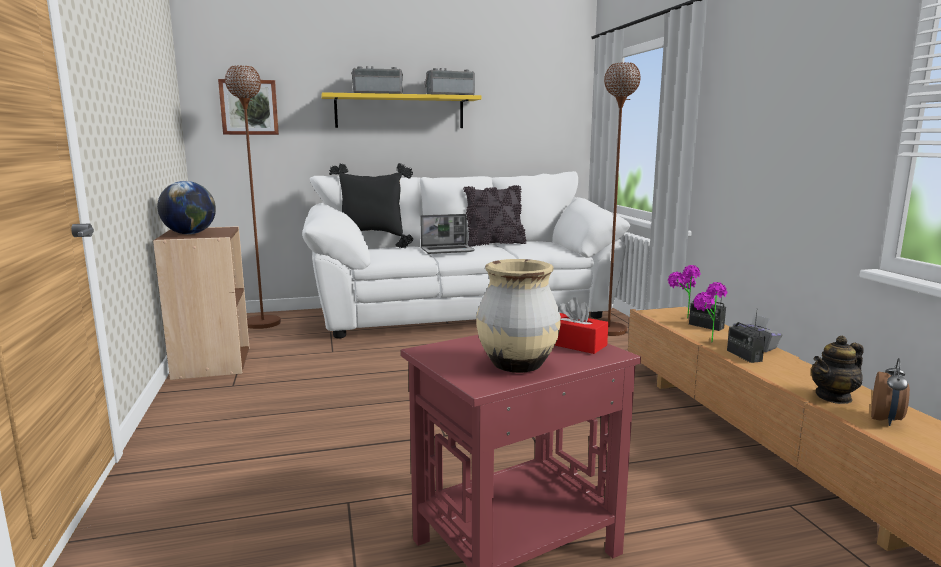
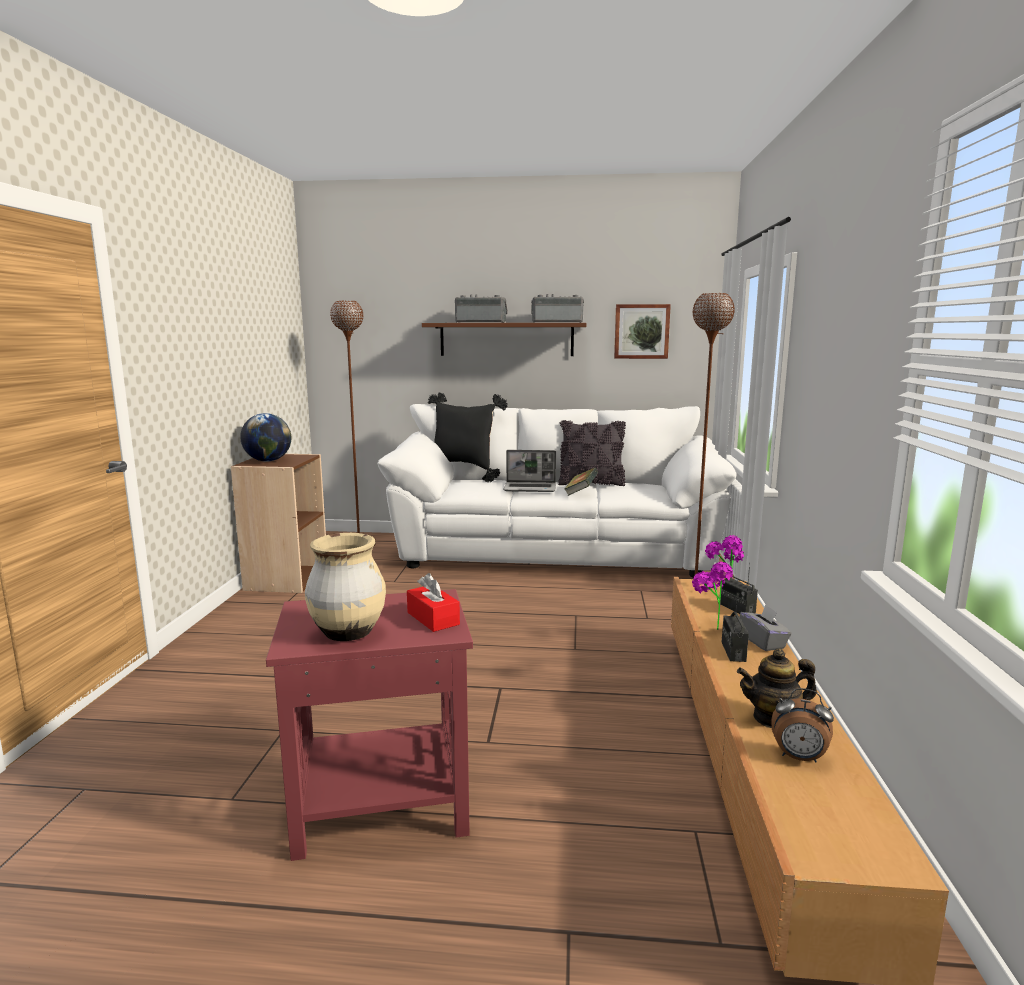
camera: 20 degrees right, 0 degrees up
picture [218,79,279,135] -> picture moved to [614,304,671,359]
yellow shelf [321,92,481,128] -> brown shelf [422,323,587,356]
alarm clock [871,358,910,426] -> alarm clock turned 60 degrees clockwise [771,688,834,762]
none -> book [565,468,599,496]

